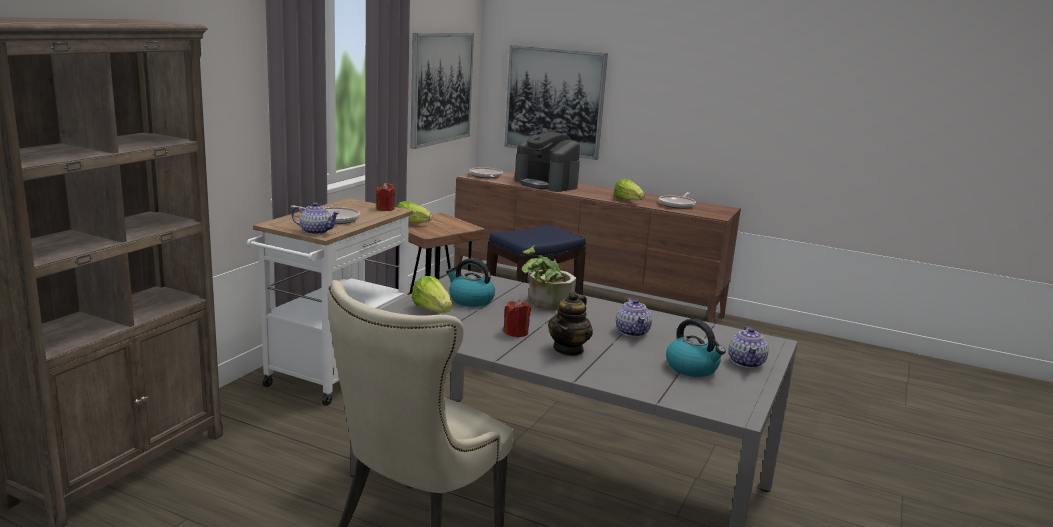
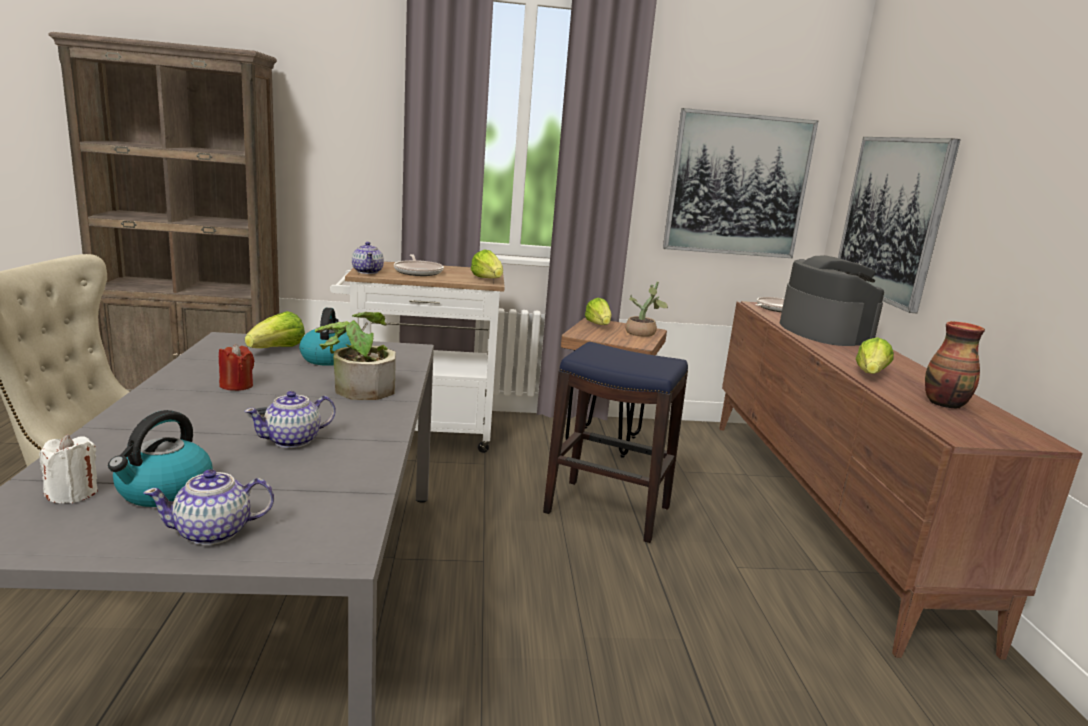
camera: 60 degrees right, 0 degrees up
red candle [376,183,395,211] -> lettuce [471,249,503,278]
coffee machine [515,132,580,192] -> coffee machine turned 150 degrees clockwise [780,255,884,346]
teapot [548,291,593,356] -> none
frying pan [659,192,696,209] -> vase [925,321,985,409]
none -> white candle [39,434,98,503]
none -> potted plant [625,281,668,337]

